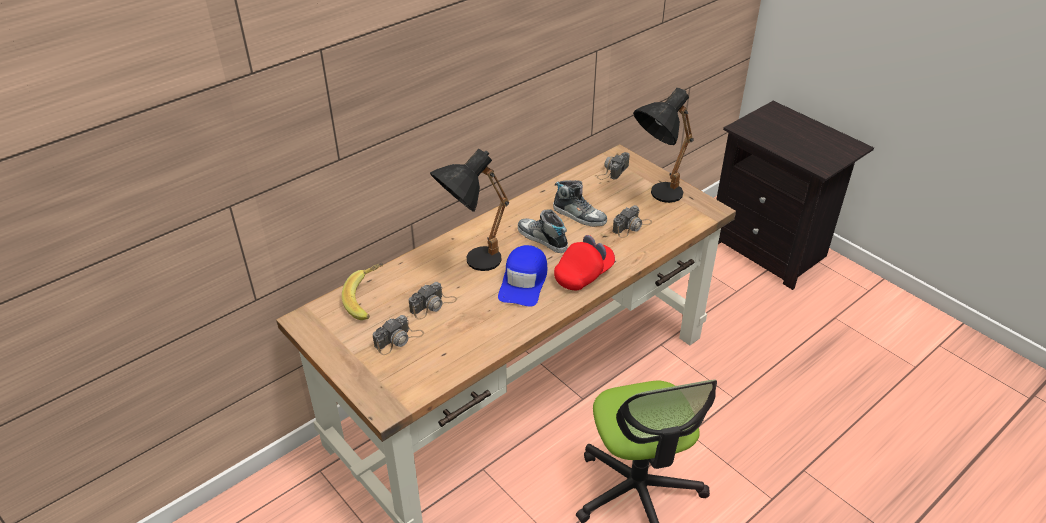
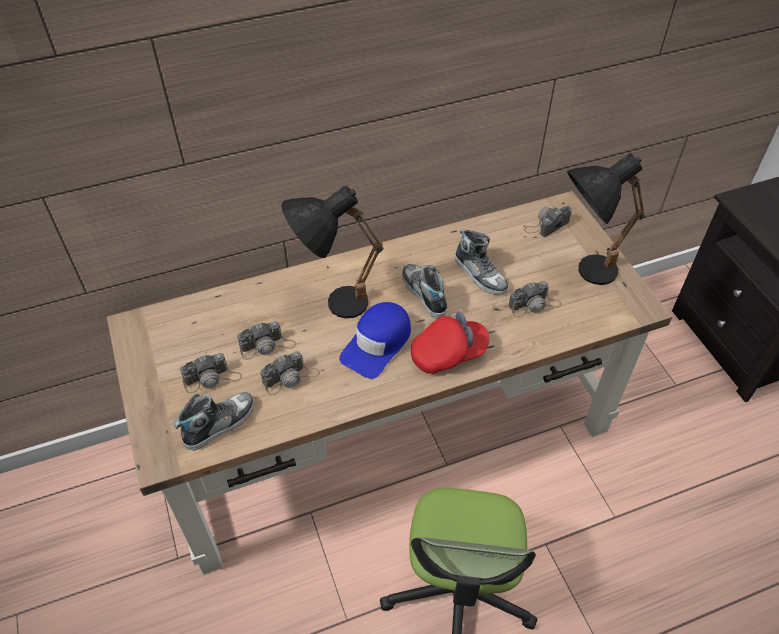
camera: 20 degrees right, 10 degrees up
banana [342,263,383,320] -> none
none -> shoe [174,392,255,450]
none -> camera [260,351,320,395]

